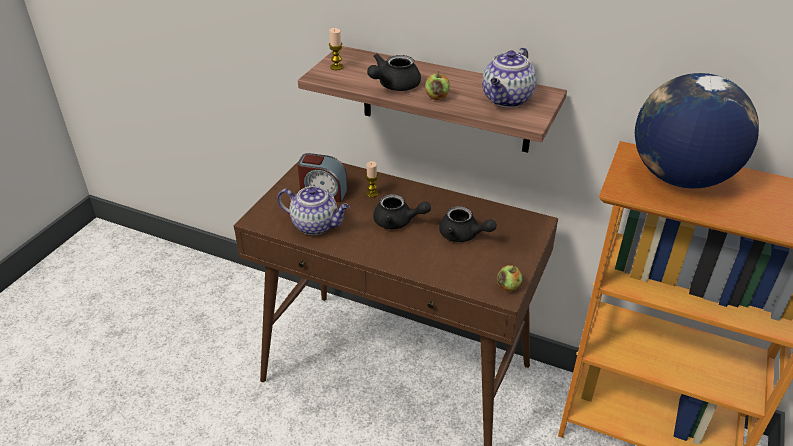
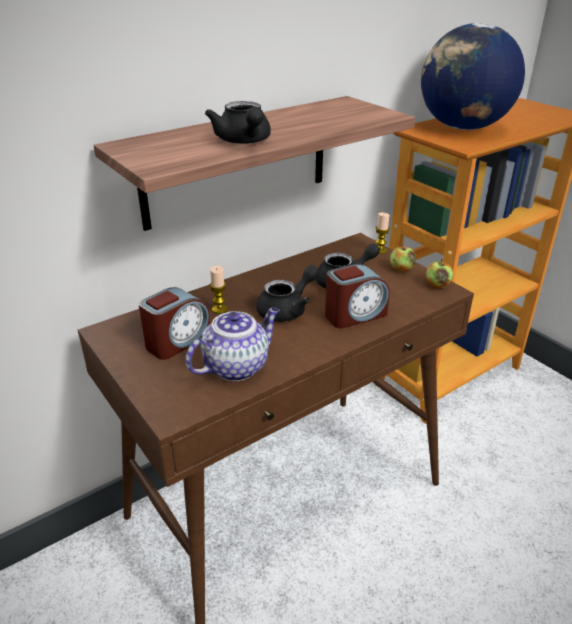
camera: 60 degrees left, 5 degrees down
candle [329,28,344,70] -> candle moved to [376,212,390,254]
apple [425,74,450,100] -> apple moved to [390,244,416,272]
teapot [482,47,537,108] -> none
none -> alarm clock [325,264,389,328]

